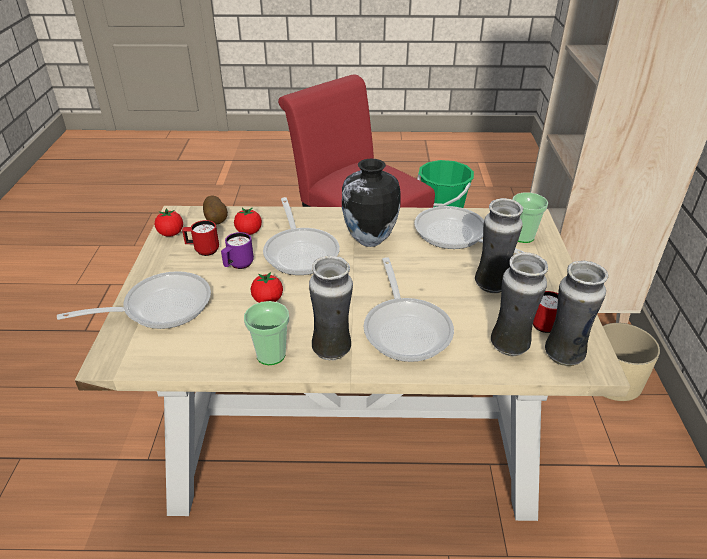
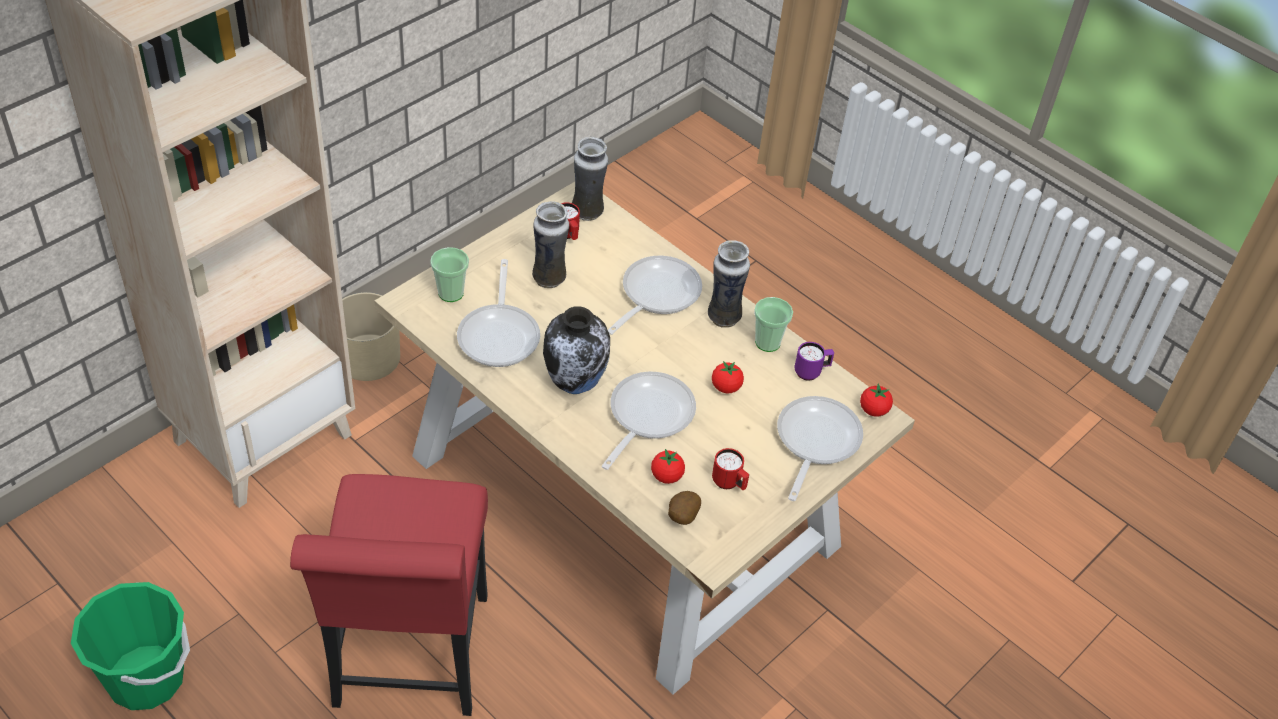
camera: 140 degrees left, 10 degrees up
frying pan [57,271,211,329] -> frying pan turned 90 degrees clockwise [777,396,863,501]
tomato [155,208,183,237] -> tomato moved to [860,384,893,417]
purple mug [221,232,254,269] -> purple mug moved to [795,342,834,381]
vase [491,252,548,356] -> none

